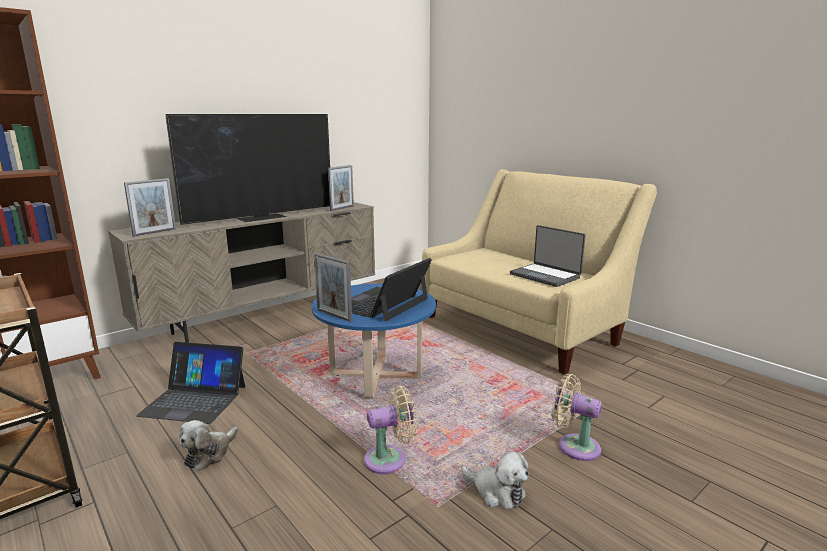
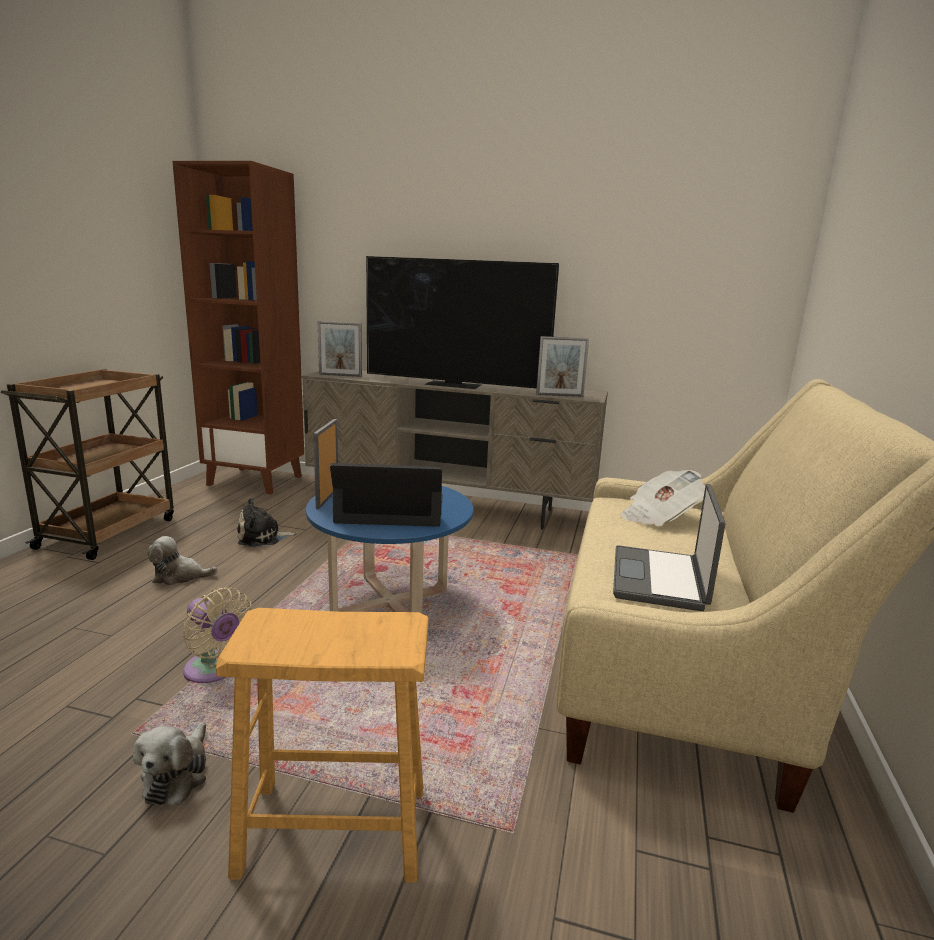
camera: 55 degrees right, 0 degrees up
laptop [136,342,245,424] -> plush toy [237,498,297,547]
beige fan [551,374,602,461] -> brown stool [216,608,428,883]
none -> newspaper [620,470,705,527]

